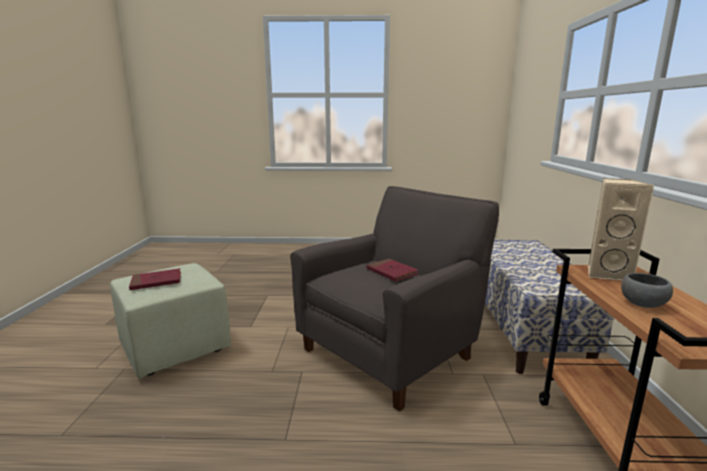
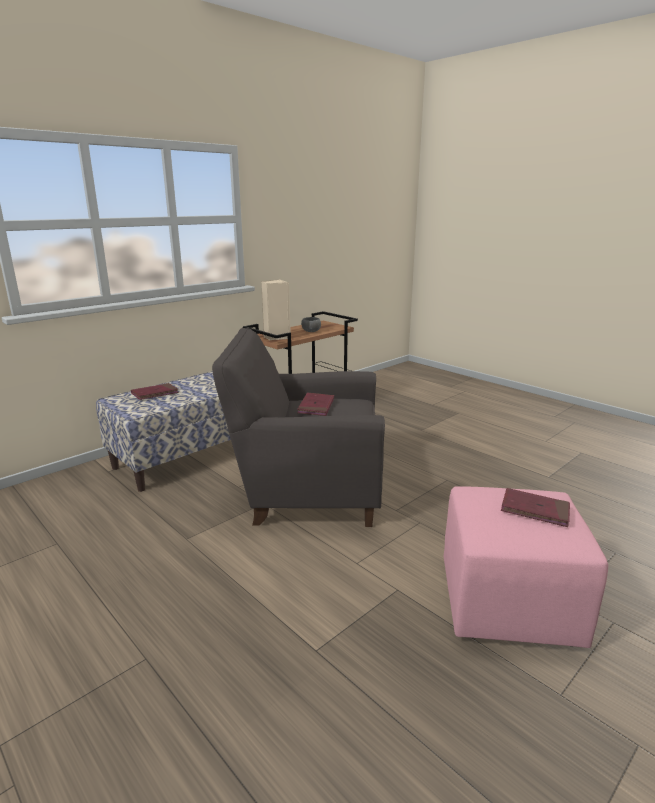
camera: 135 degrees left, 5 degrees up
green ottoman [110,263,231,379] -> pink ottoman [444,486,608,648]
none -> red book [131,383,179,400]

